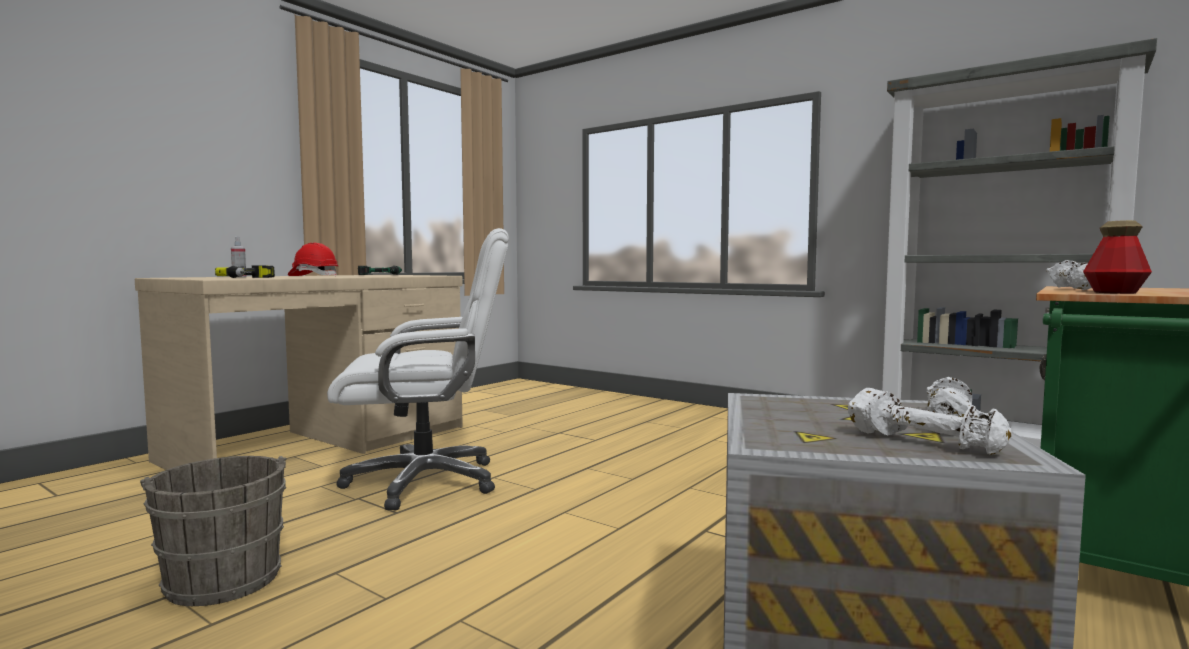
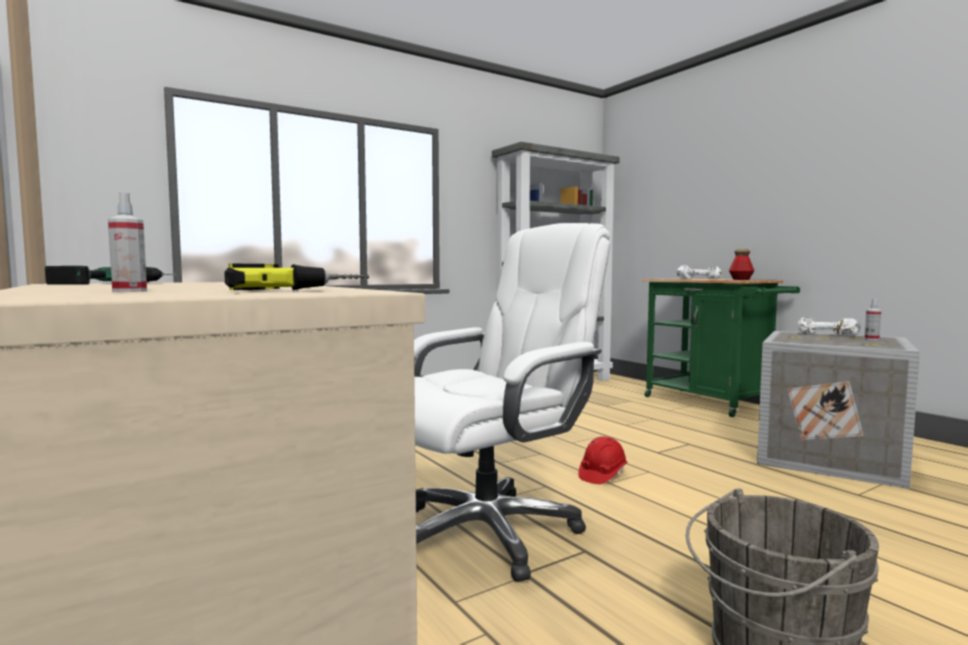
camera: 70 degrees left, 0 degrees up
red hard hat [288,243,338,277] -> red hard hat moved to [578,436,628,484]
white office chair [327,228,509,510] -> white office chair turned 45 degrees clockwise [414,223,610,582]
white dumbbell [848,388,1012,455] -> spray bottle [864,299,881,340]

